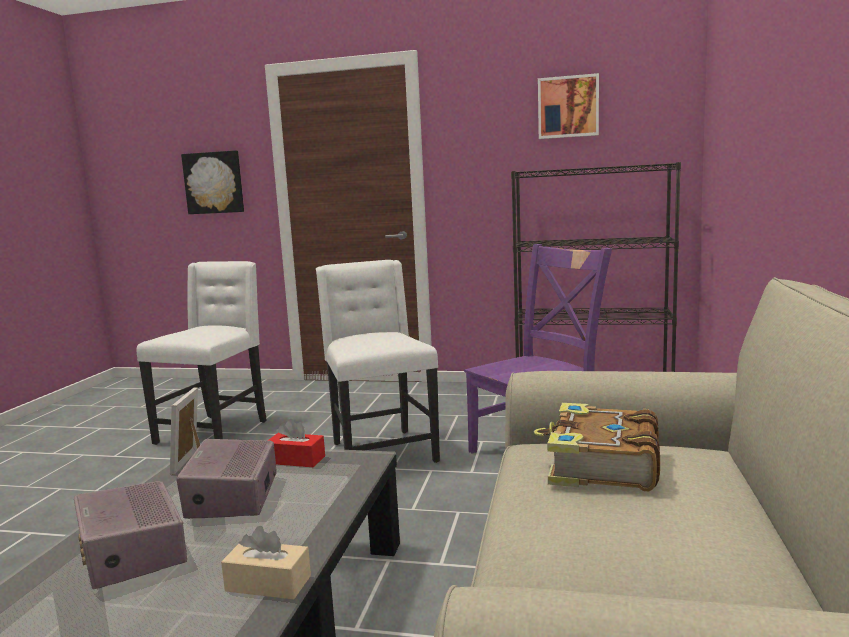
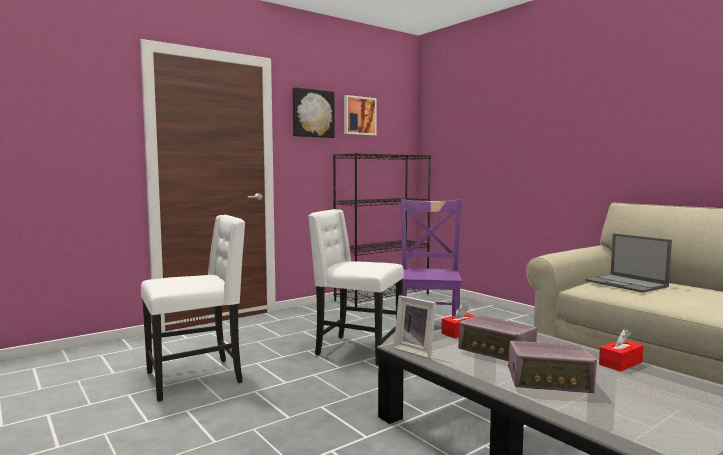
camera: 50 degrees left, 5 degrees down
white chair [137,261,267,445] -> white chair turned 90 degrees clockwise [141,215,245,402]
picture [181,150,244,214] -> picture moved to [293,87,335,138]
beige tissue box [221,526,311,599] -> red tissue box [599,329,643,372]
book [534,403,660,492] -> laptop [585,233,672,293]

